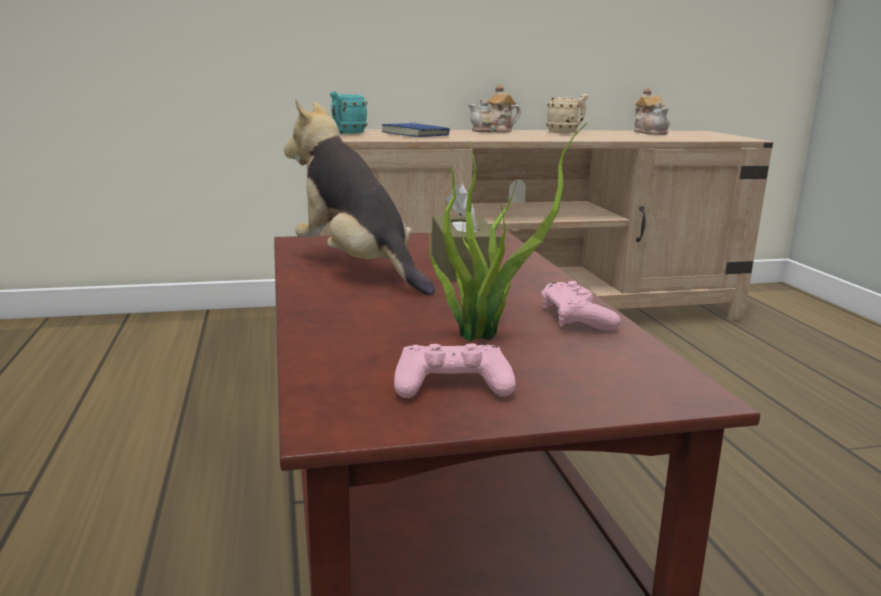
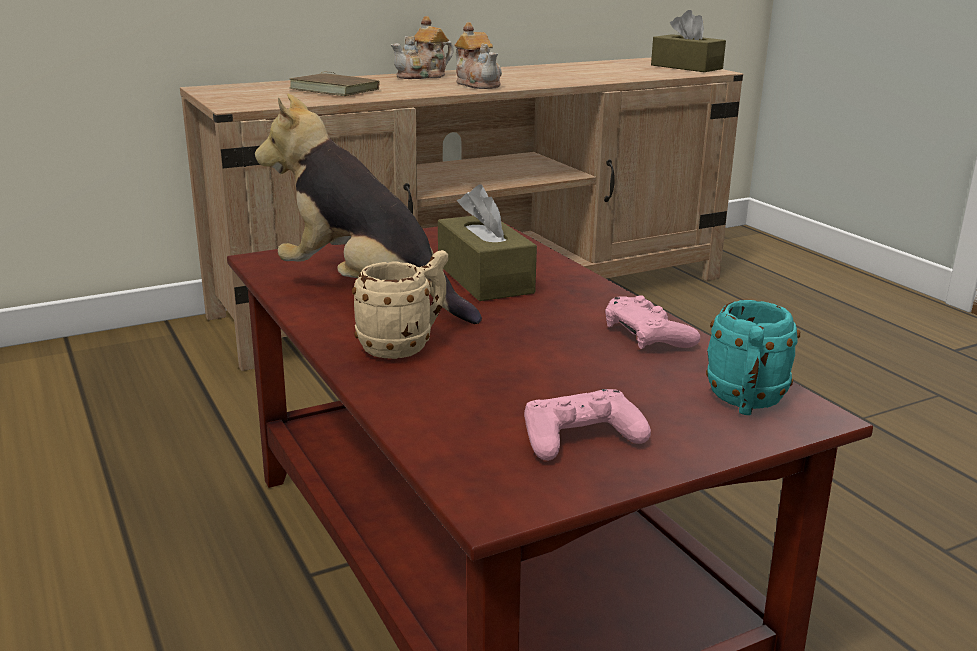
camera: 15 degrees left, 5 degrees up
turquoise mug [330,91,367,134] -> turquoise mug moved to [706,300,800,415]
blue book [381,123,450,137] -> brown book [289,72,380,96]
potted plant [428,123,587,341] -> none
beige mug [546,94,588,133] -> beige mug moved to [352,250,448,359]
teapot [634,87,670,135] -> teapot moved to [455,22,502,89]
none -> brown tissue box [651,10,726,72]

